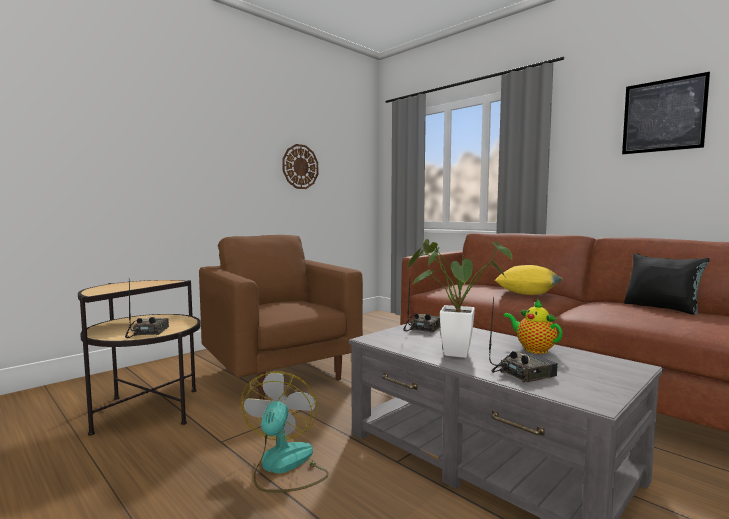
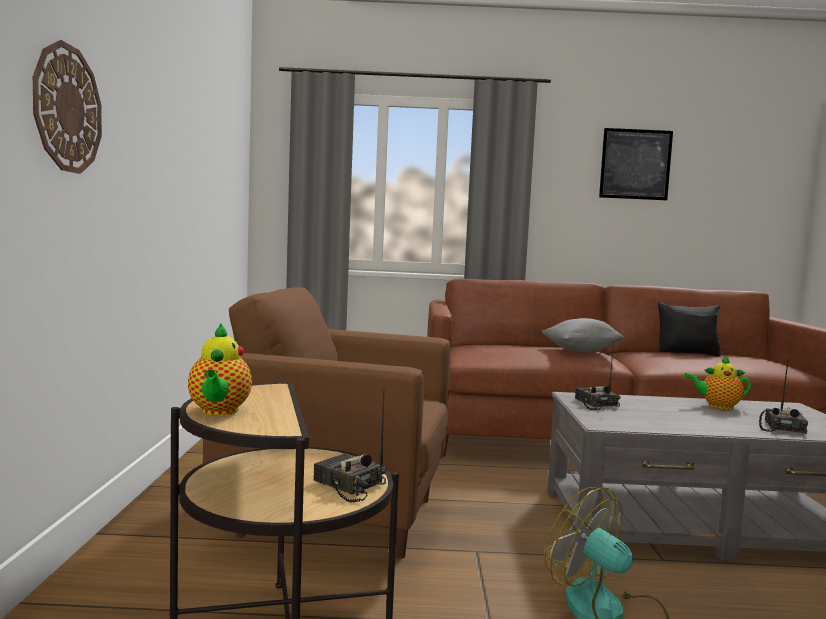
camera: 45 degrees left, 0 degrees up
wall clock [282,144,318,189] -> wall clock moved to [33,40,102,174]
potted plant [407,239,512,358] -> none
yellow pillow [494,265,563,295] -> grey pillow [541,318,624,352]
none -> teapot [188,323,252,416]

